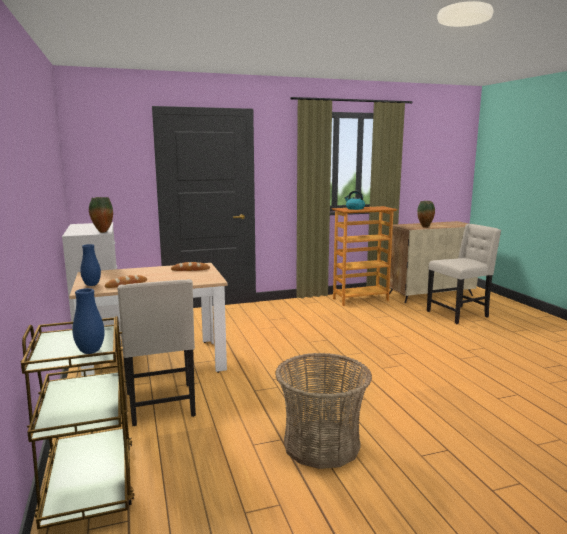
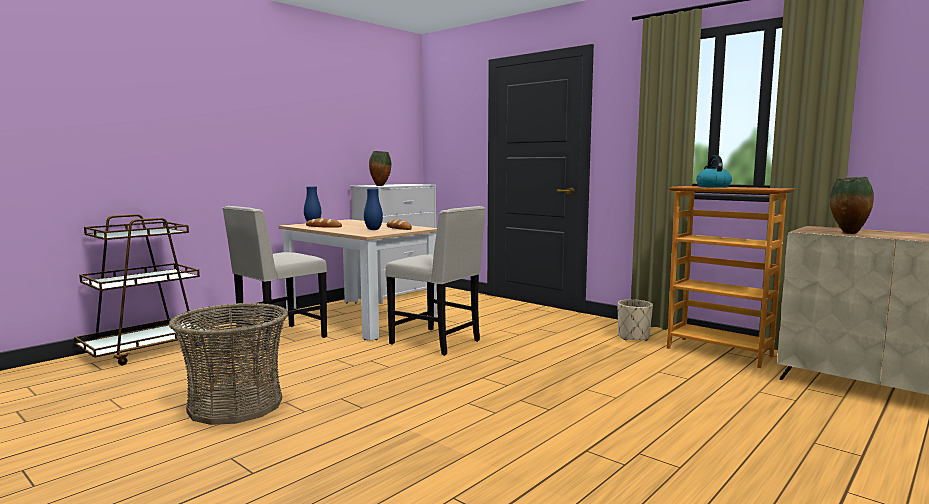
camera: 60 degrees right, 5 degrees down
blue vase [72,288,105,354] -> blue vase moved to [364,189,383,230]
beige chair [427,224,501,324] -> beige chair moved to [386,206,486,356]
none -> beige planter [618,299,653,341]

